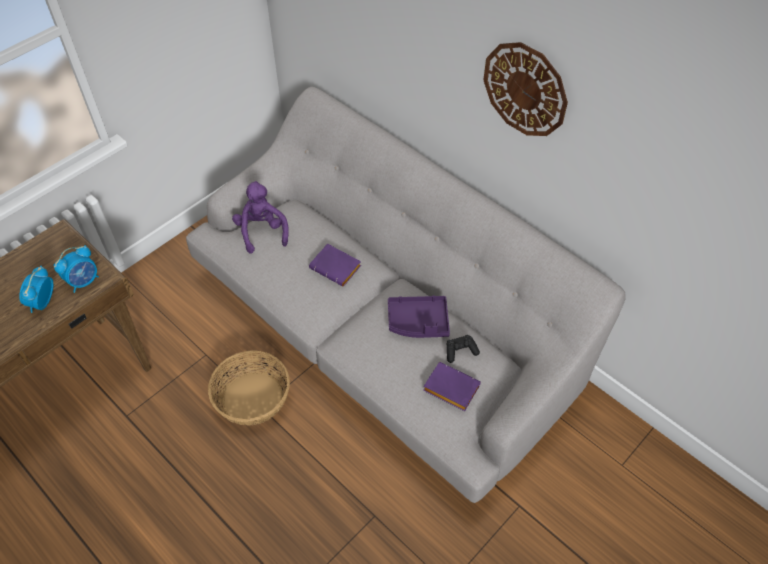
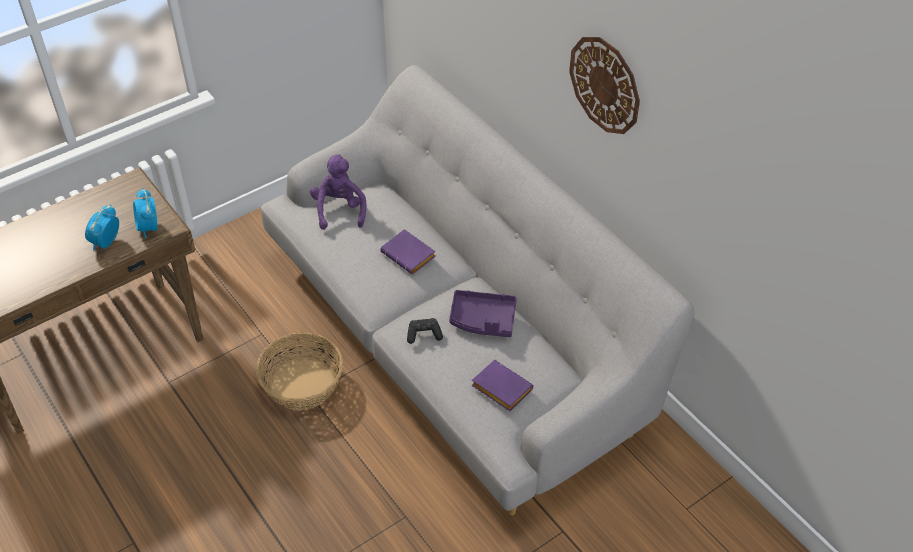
camera: 10 degrees right, 5 degrees down
alarm clock [54,245,99,293] -> alarm clock turned 105 degrees clockwise [133,188,157,239]
black game controller [447,335,480,363] -> black game controller moved to [407,318,443,344]

